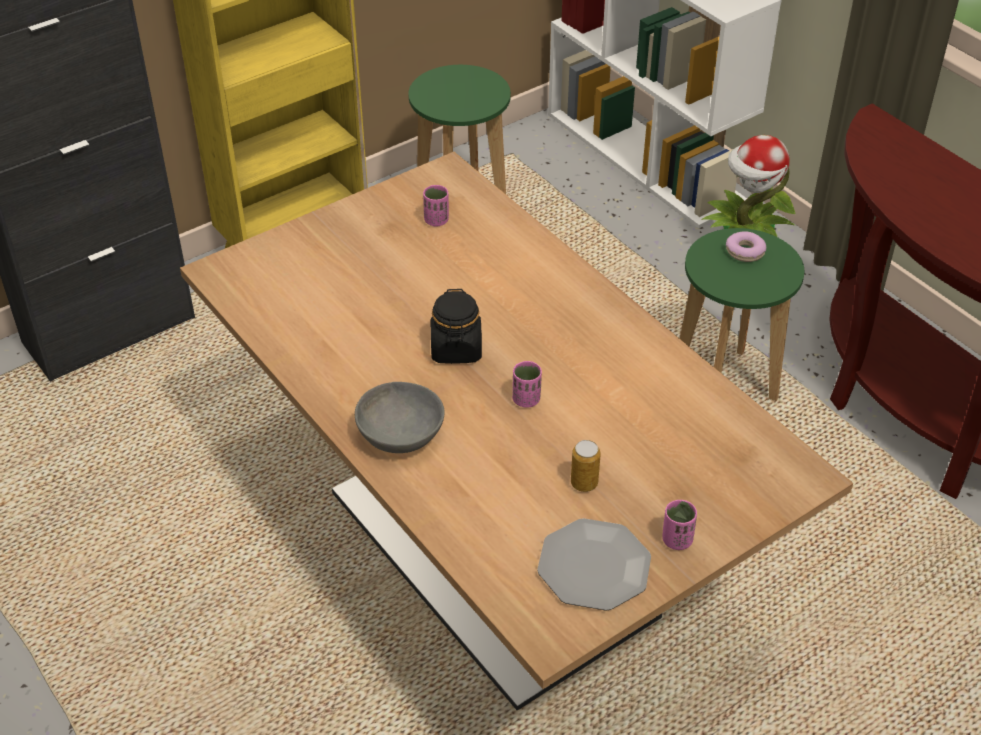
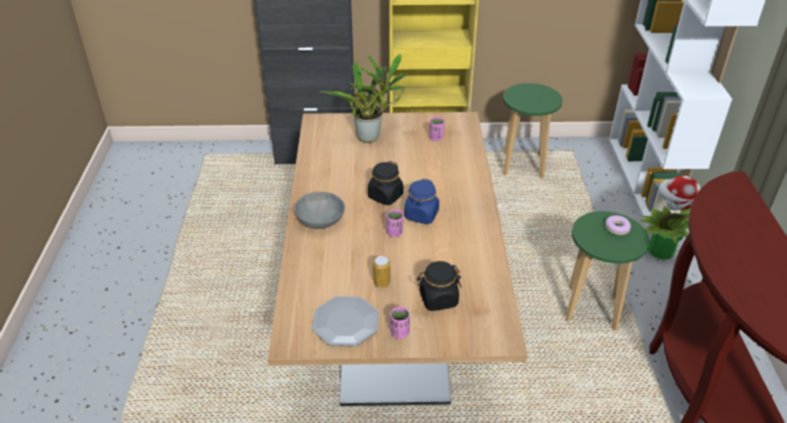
camera: 35 degrees right, 5 degrees down
none -> potted plant [319,55,409,143]
none -> blue jar [404,179,439,224]
none -> black jar [417,261,461,311]

